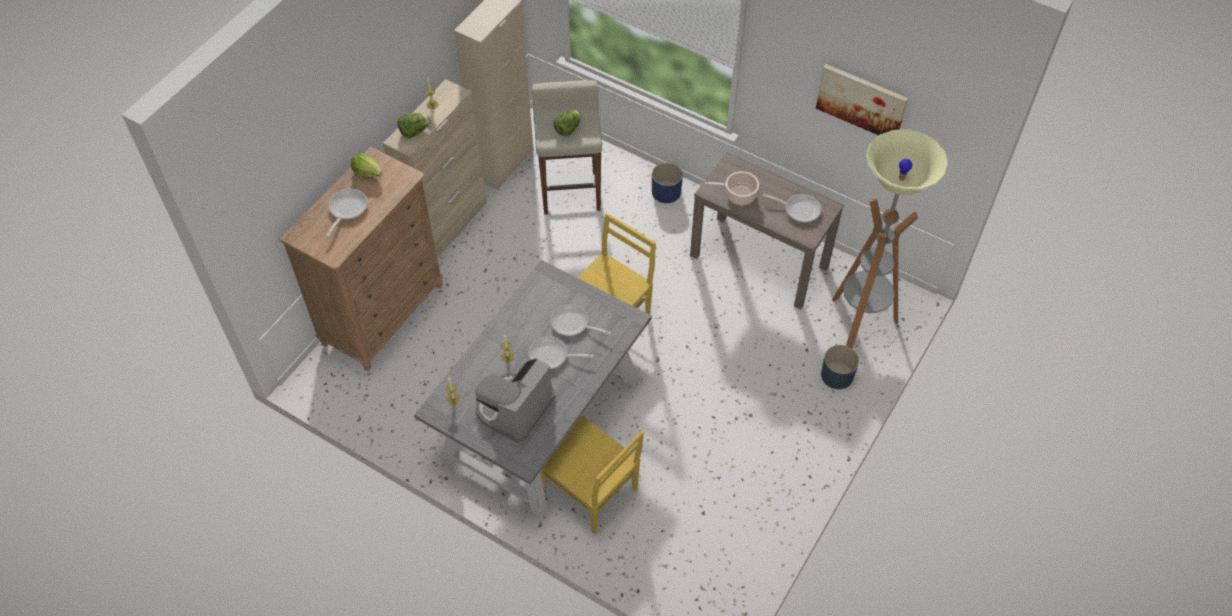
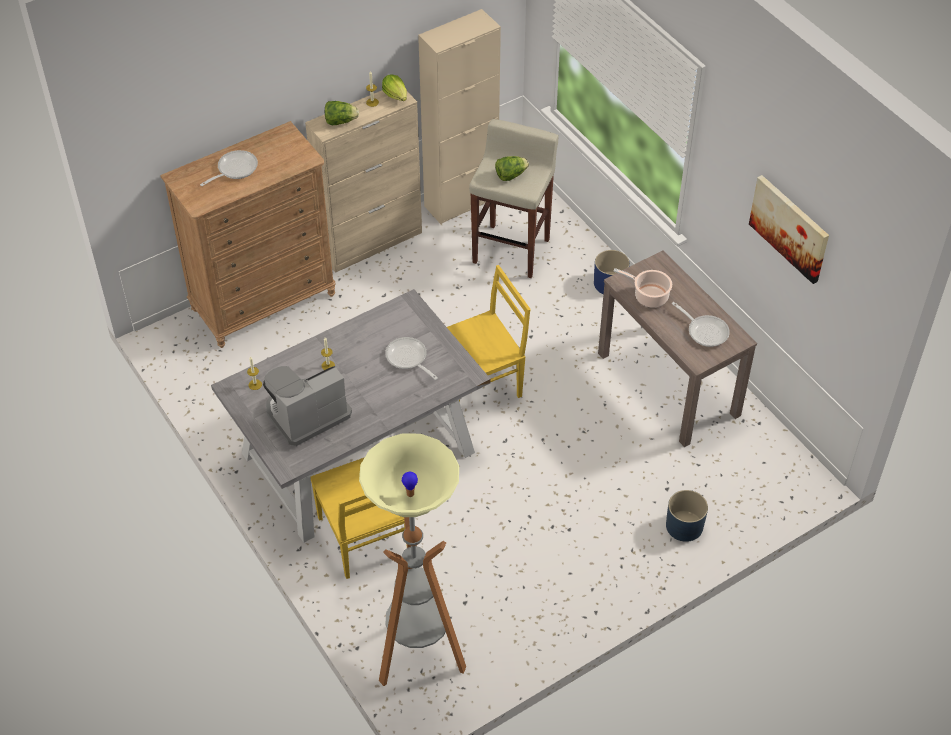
camera: 25 degrees right, 5 degrees down
lettuce [351,153,383,177] -> lettuce moved to [382,74,407,101]
frying pan [528,337,594,369] -> none
floor lamp [832,129,948,349] -> floor lamp moved to [359,433,466,686]

